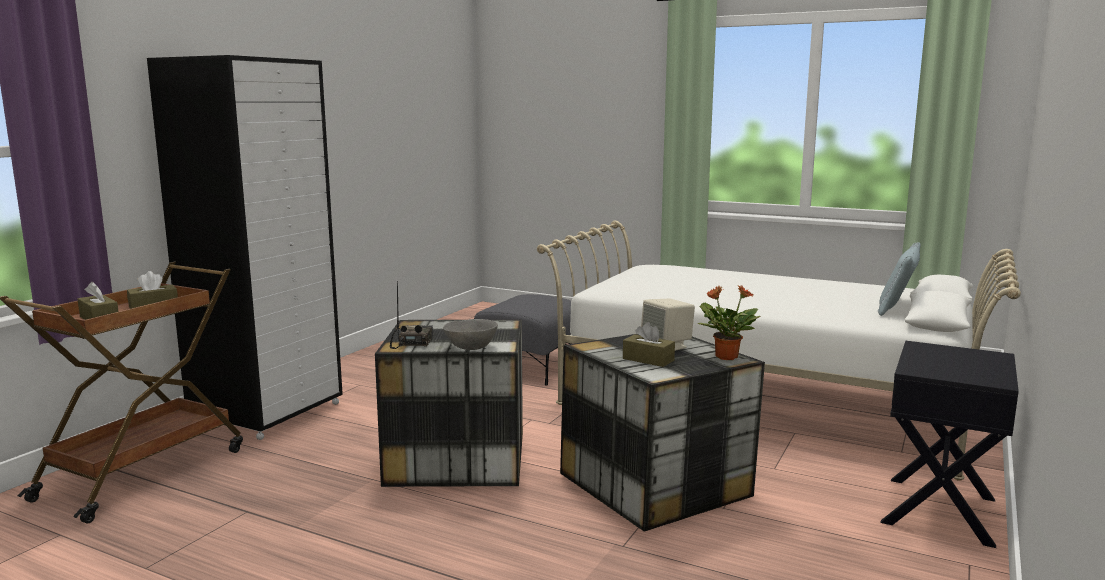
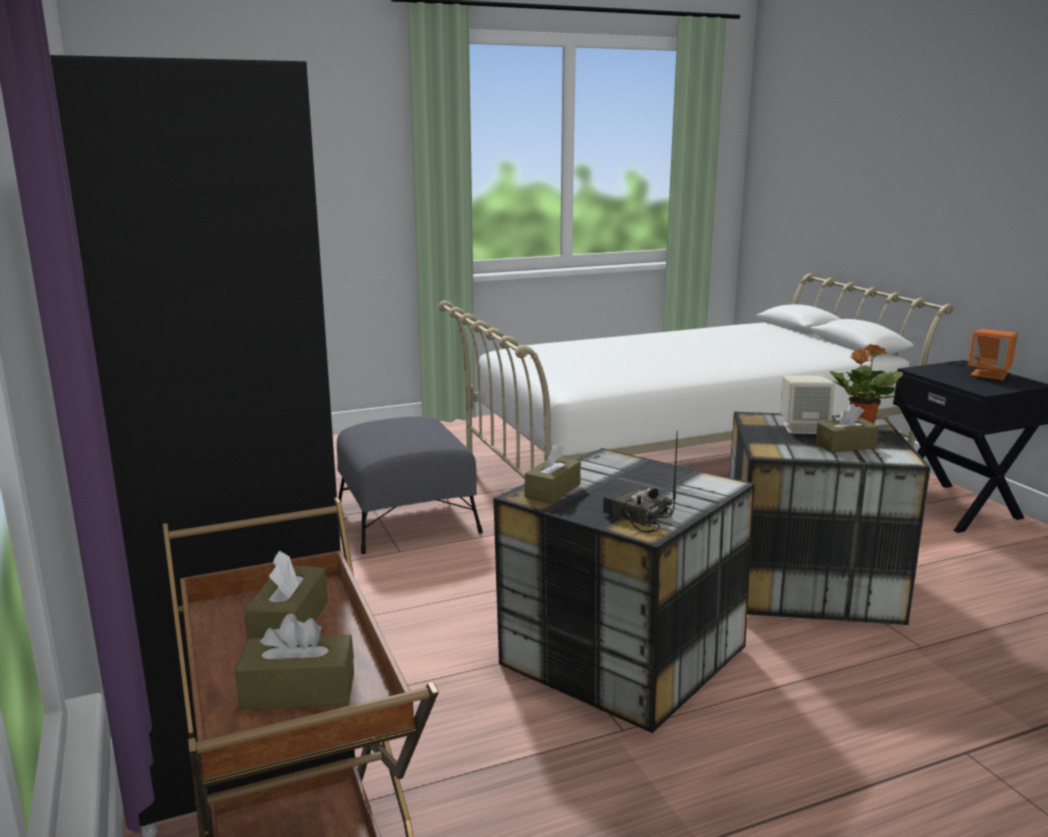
camera: 50 degrees left, 5 degrees up
grey bowl [443,319,498,350] -> none
blue pillow [878,242,920,316] -> none
none -> brown tissue box [525,444,581,504]
none -> orange speaker [968,329,1018,380]

